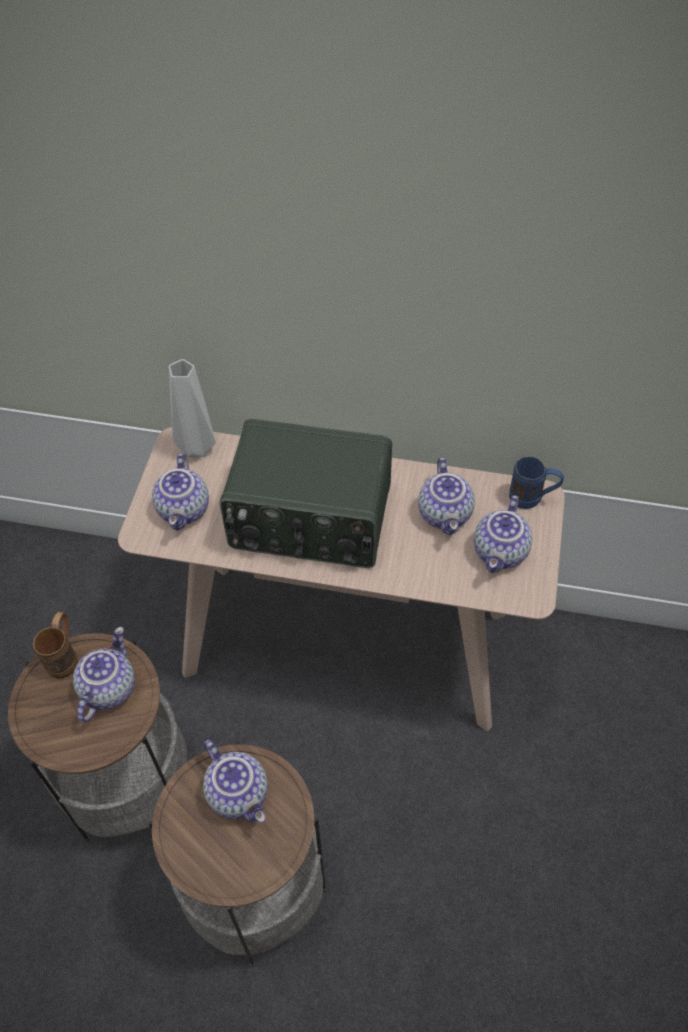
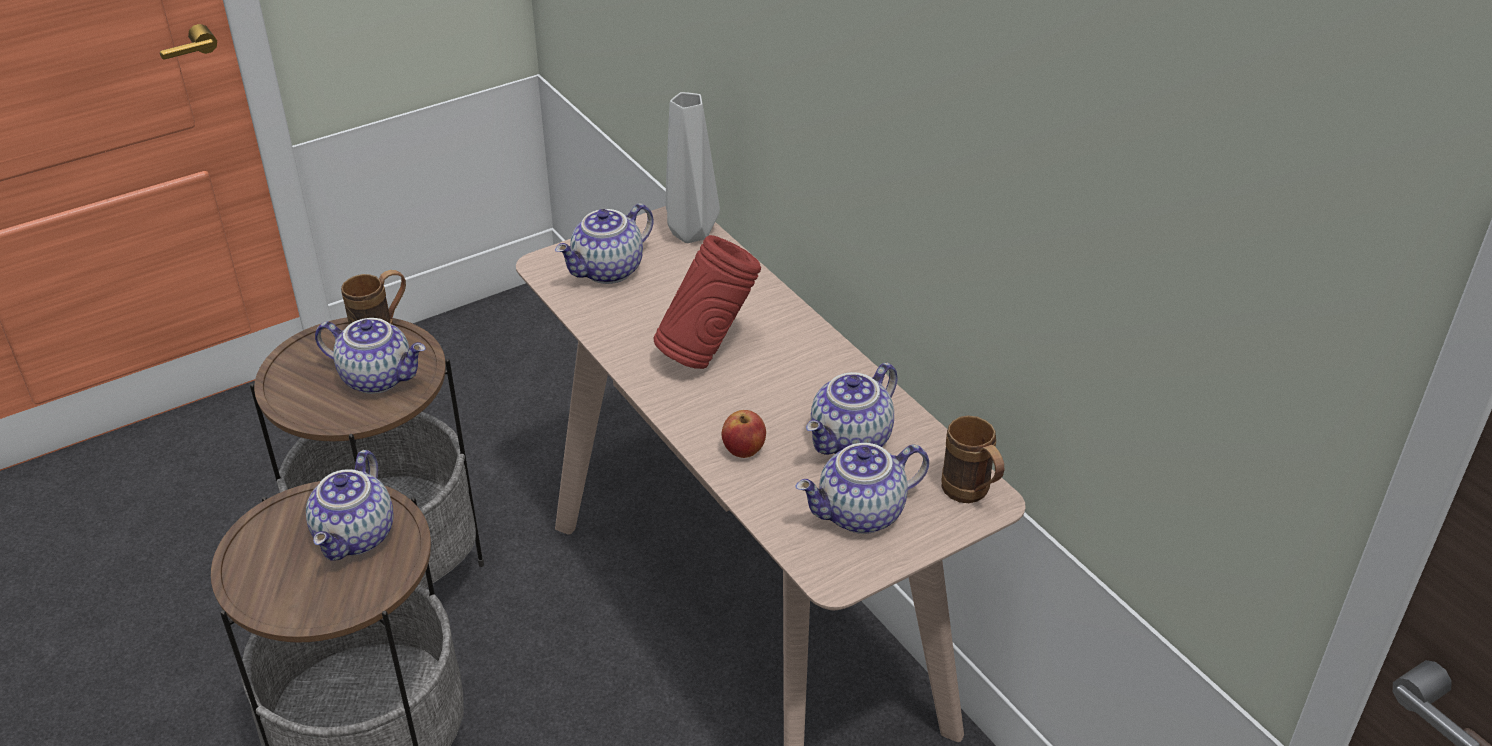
camera: 45 degrees right, 15 degrees down
teapot [73,627,135,723] -> teapot turned 45 degrees clockwise [315,318,426,394]
radio [220,419,392,568] -> red vase [654,235,761,369]
blue mug [509,456,564,509] -> brown mug [941,416,1004,503]
none -> apple [721,410,766,458]

